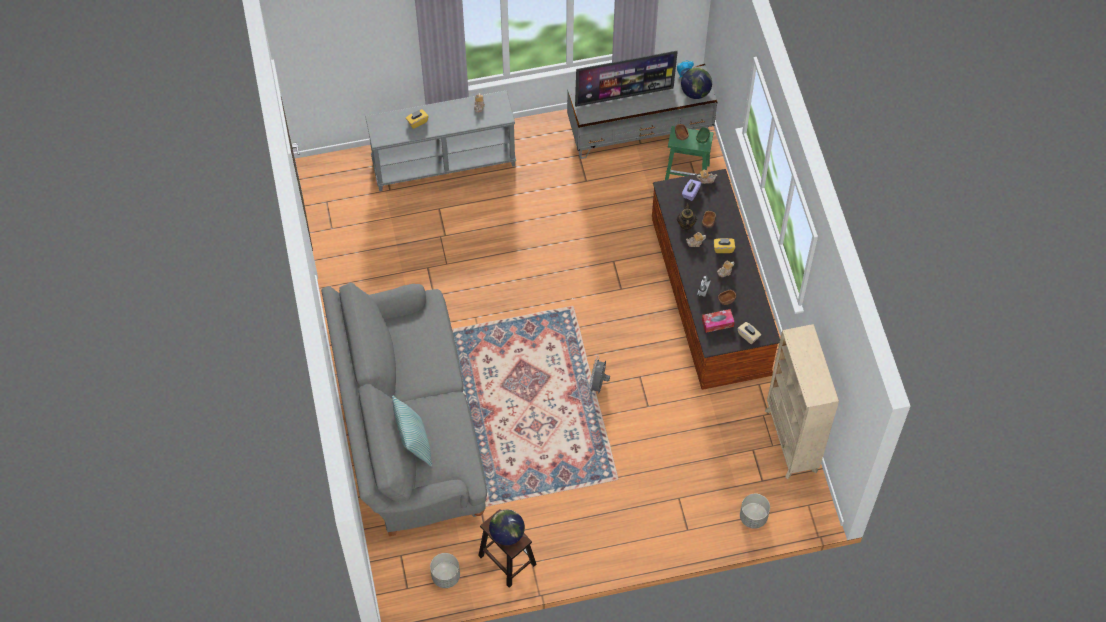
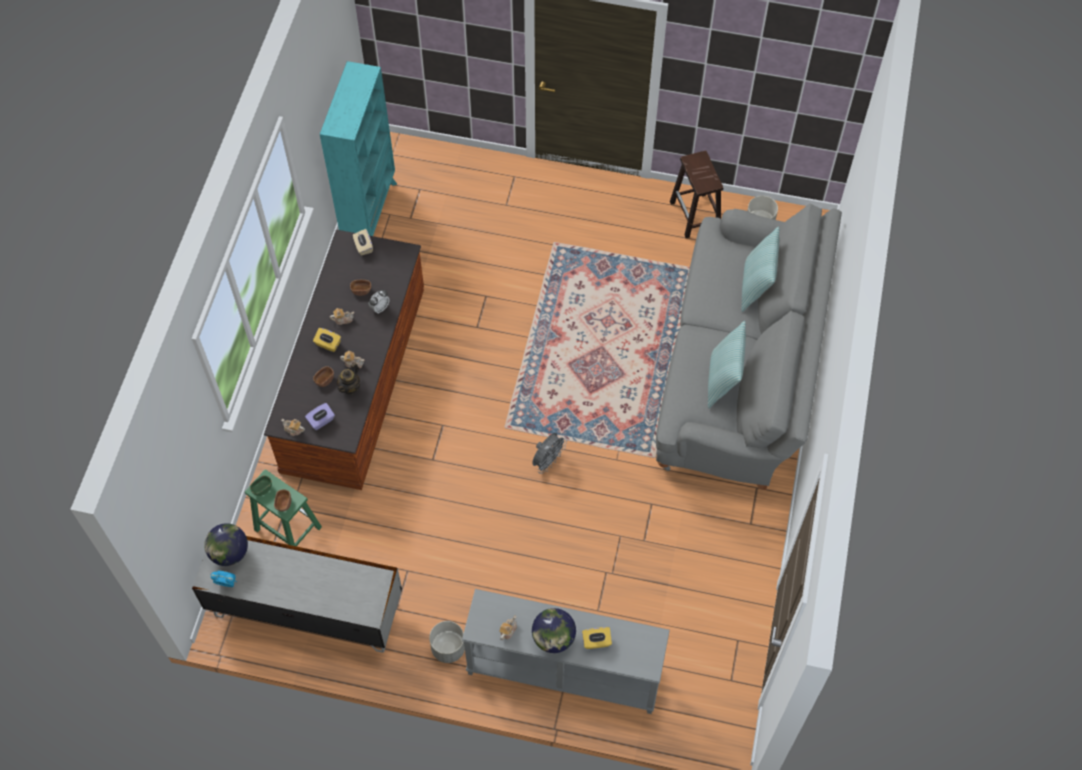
camera: 155 degrees left, 0 degrees up
globe [489,510,525,545] -> globe moved to [532,608,576,653]
television [575,51,678,107] -> none
grey fan [589,357,610,394] -> grey fan moved to [532,433,567,474]
tissue box [702,309,735,333] -> none
grey planter [740,493,770,529] -> grey planter moved to [429,621,465,663]
beige bookcase [765,324,839,479] -> turquoise bookcase [320,61,397,236]
none -> pillow [708,321,746,408]

